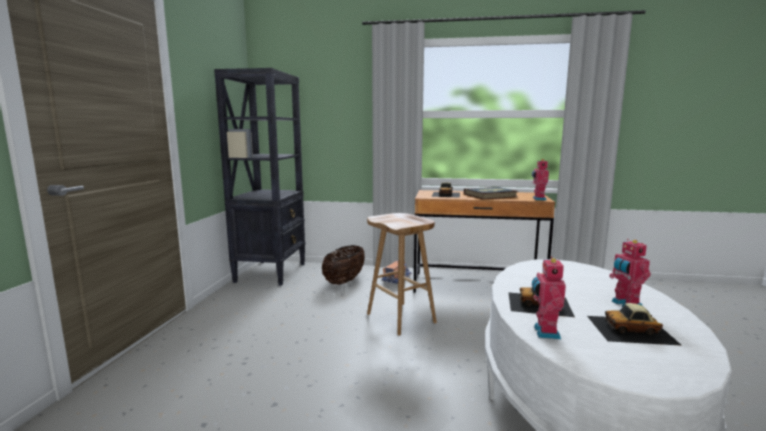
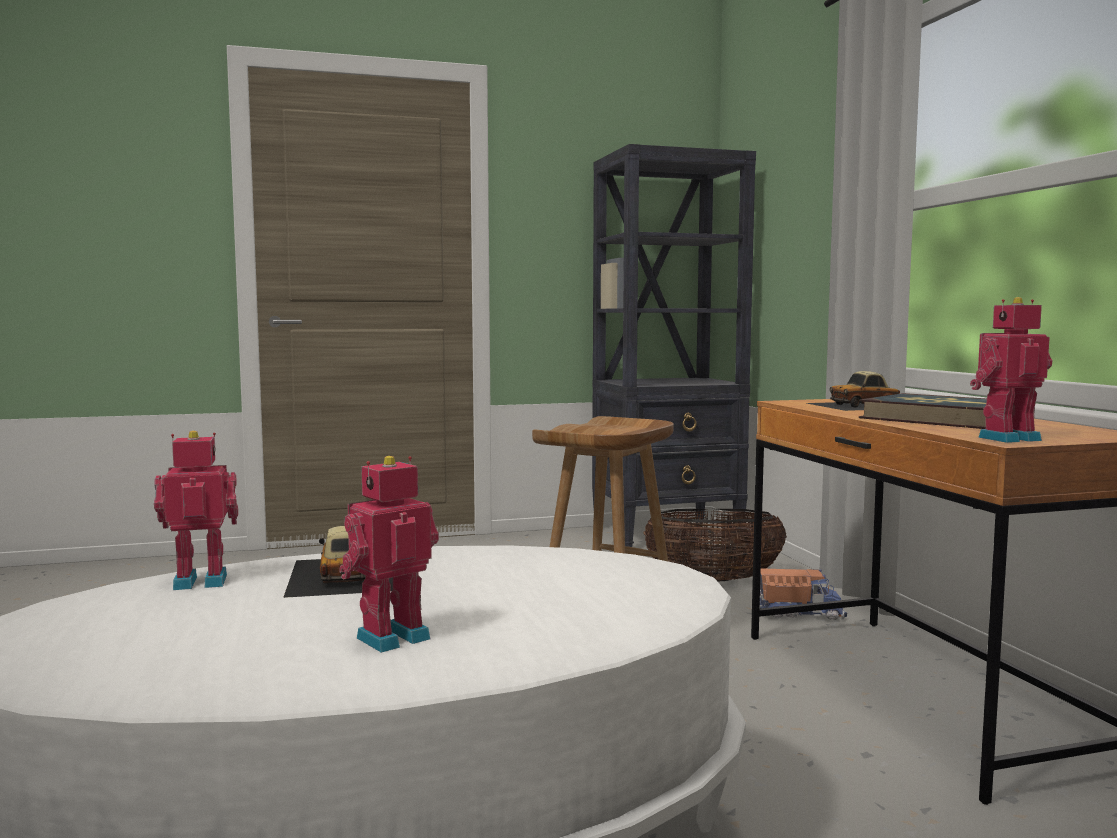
camera: 65 degrees right, 5 degrees down
toy car [587,303,682,346] -> none

